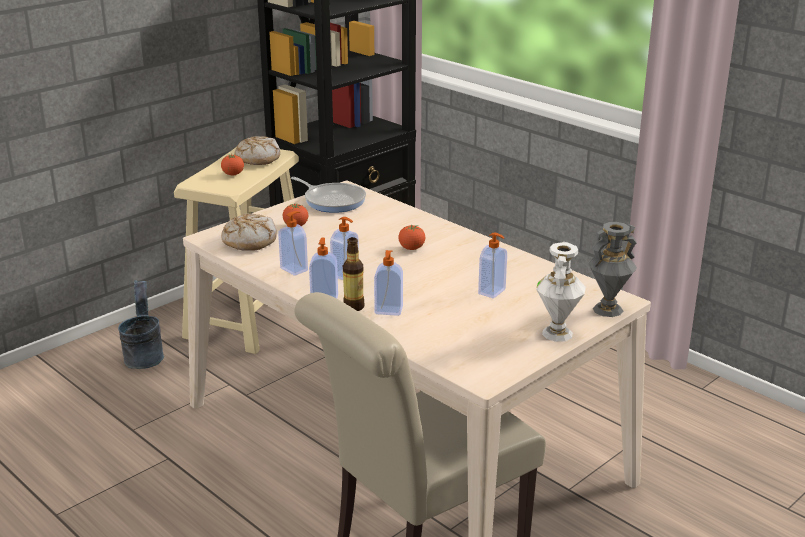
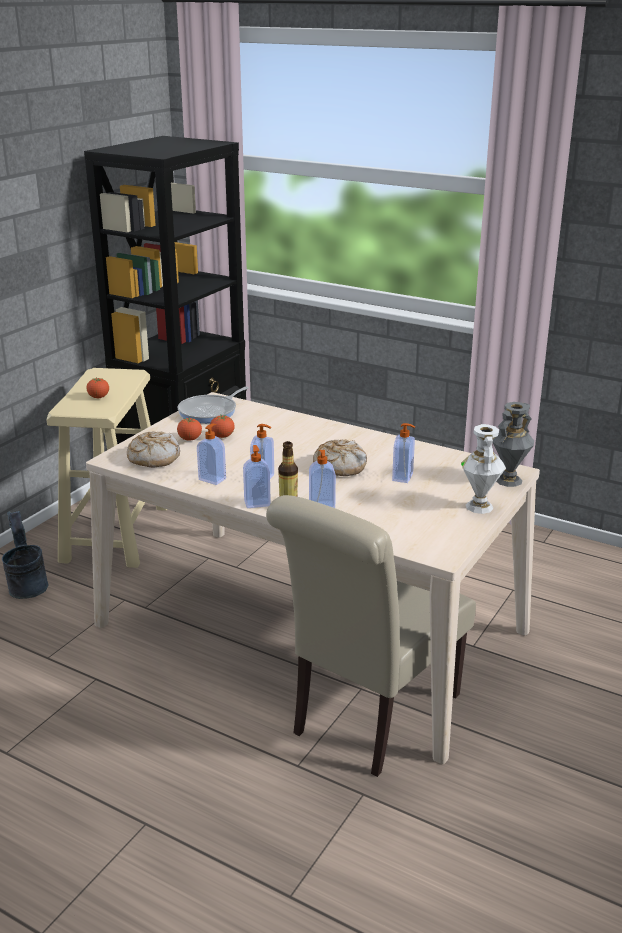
camera: 15 degrees left, 0 degrees up
bread [235,136,280,165] -> bread moved to [313,439,367,476]
frying pan [291,177,366,213] -> frying pan turned 105 degrees clockwise [178,387,249,423]
tomato [398,224,425,250] -> tomato moved to [210,415,235,438]

